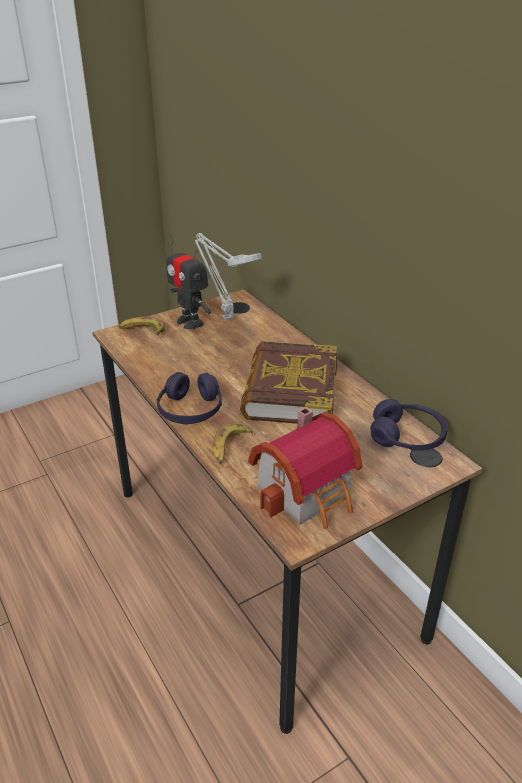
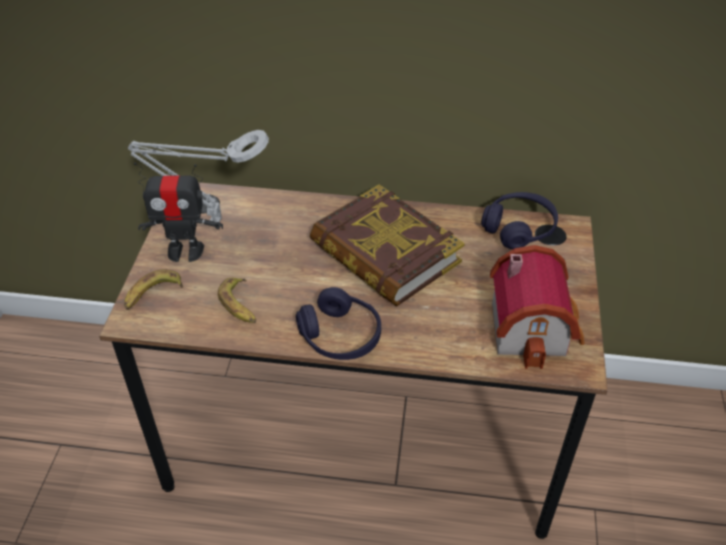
camera: 50 degrees left, 10 degrees up
banana [213,423,253,464] -> banana moved to [218,278,256,323]

